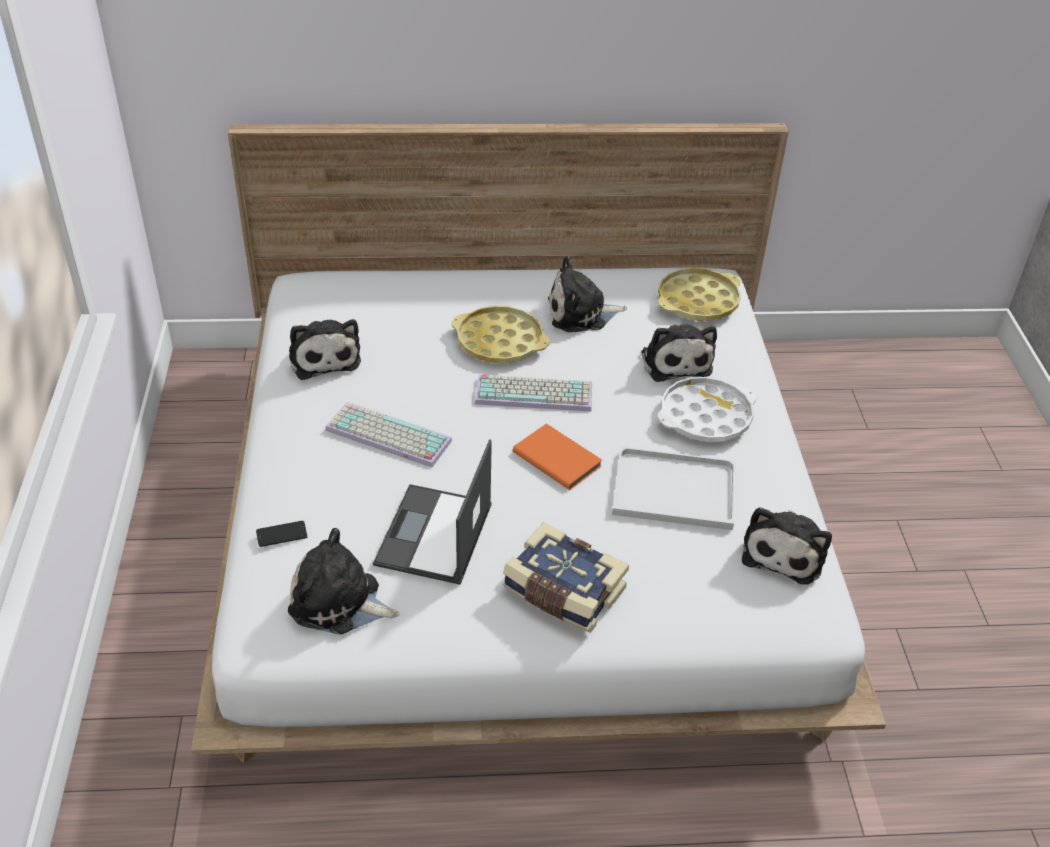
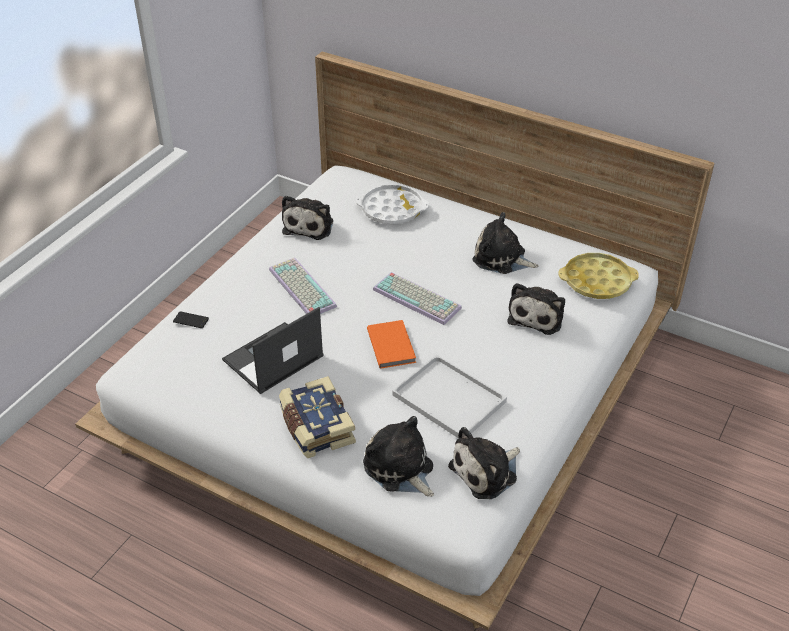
camera: 35 degrees right, 0 degrees up
plush toy [288,528,399,635] -> plush toy moved to [363,416,434,497]
yellow tray [452,306,550,363] -> none
white tray [658,377,756,442] -> white tray moved to [356,184,429,224]

